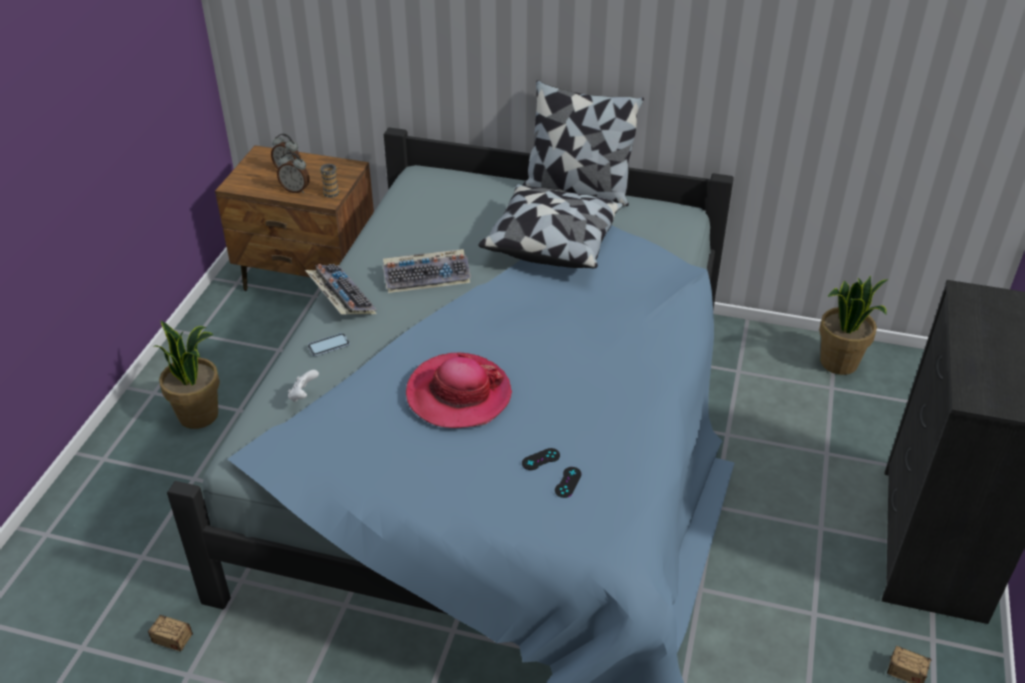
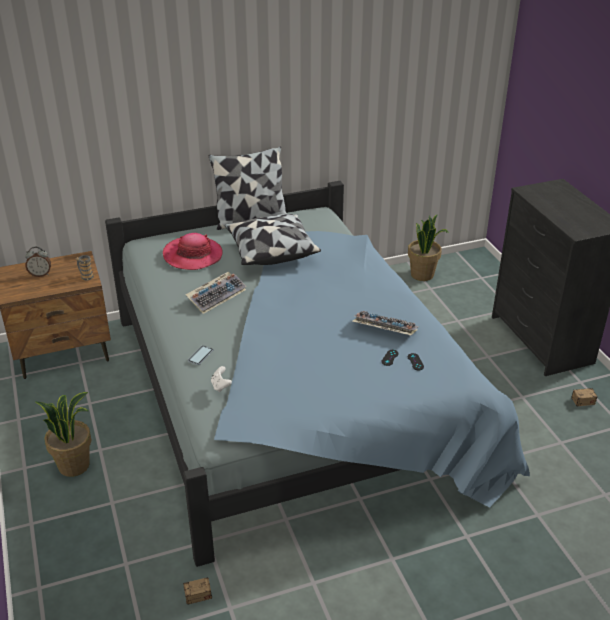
camera: 35 degrees left, 5 degrees down
alarm clock [277,152,310,193] -> none
keyboard [305,264,377,315] -> keyboard moved to [352,311,419,336]
hat [406,352,512,428] -> hat moved to [163,233,223,270]

